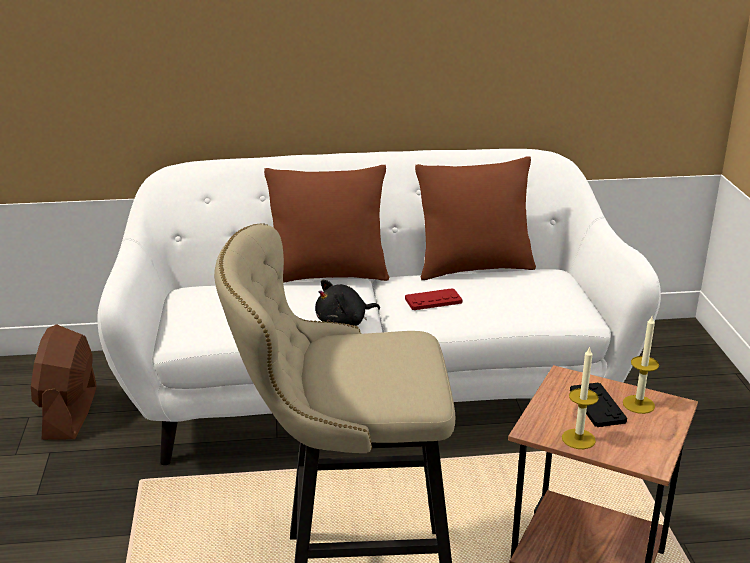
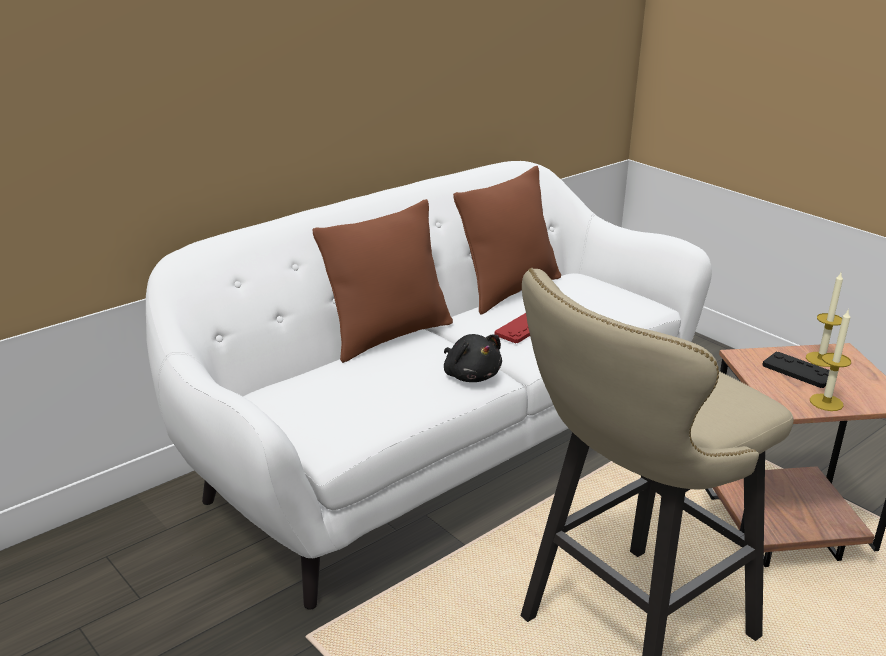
camera: 35 degrees left, 0 degrees up
brown fan [31,324,97,440] -> none
black plush toy [315,280,380,326] -> black plush toy turned 60 degrees counterclockwise [444,334,502,382]

